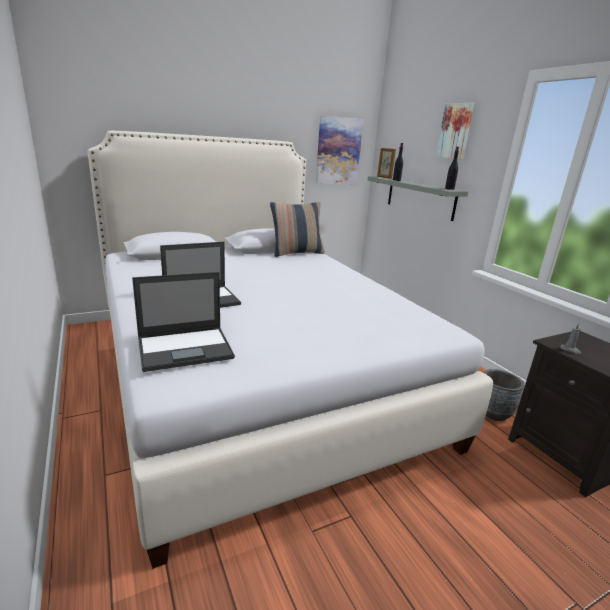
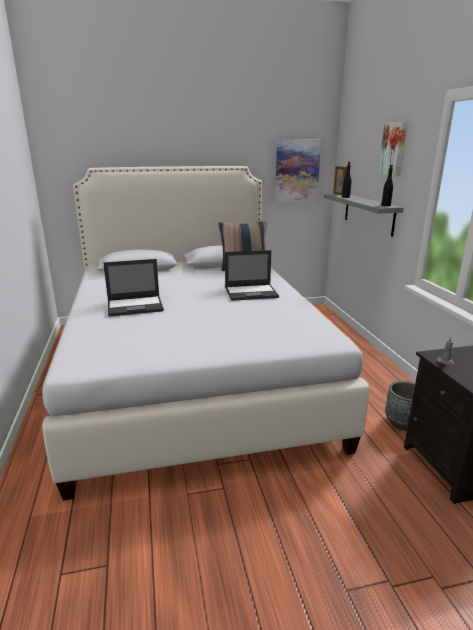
camera: 15 degrees right, 0 degrees up
laptop [132,272,235,372] -> laptop moved to [225,250,279,301]

